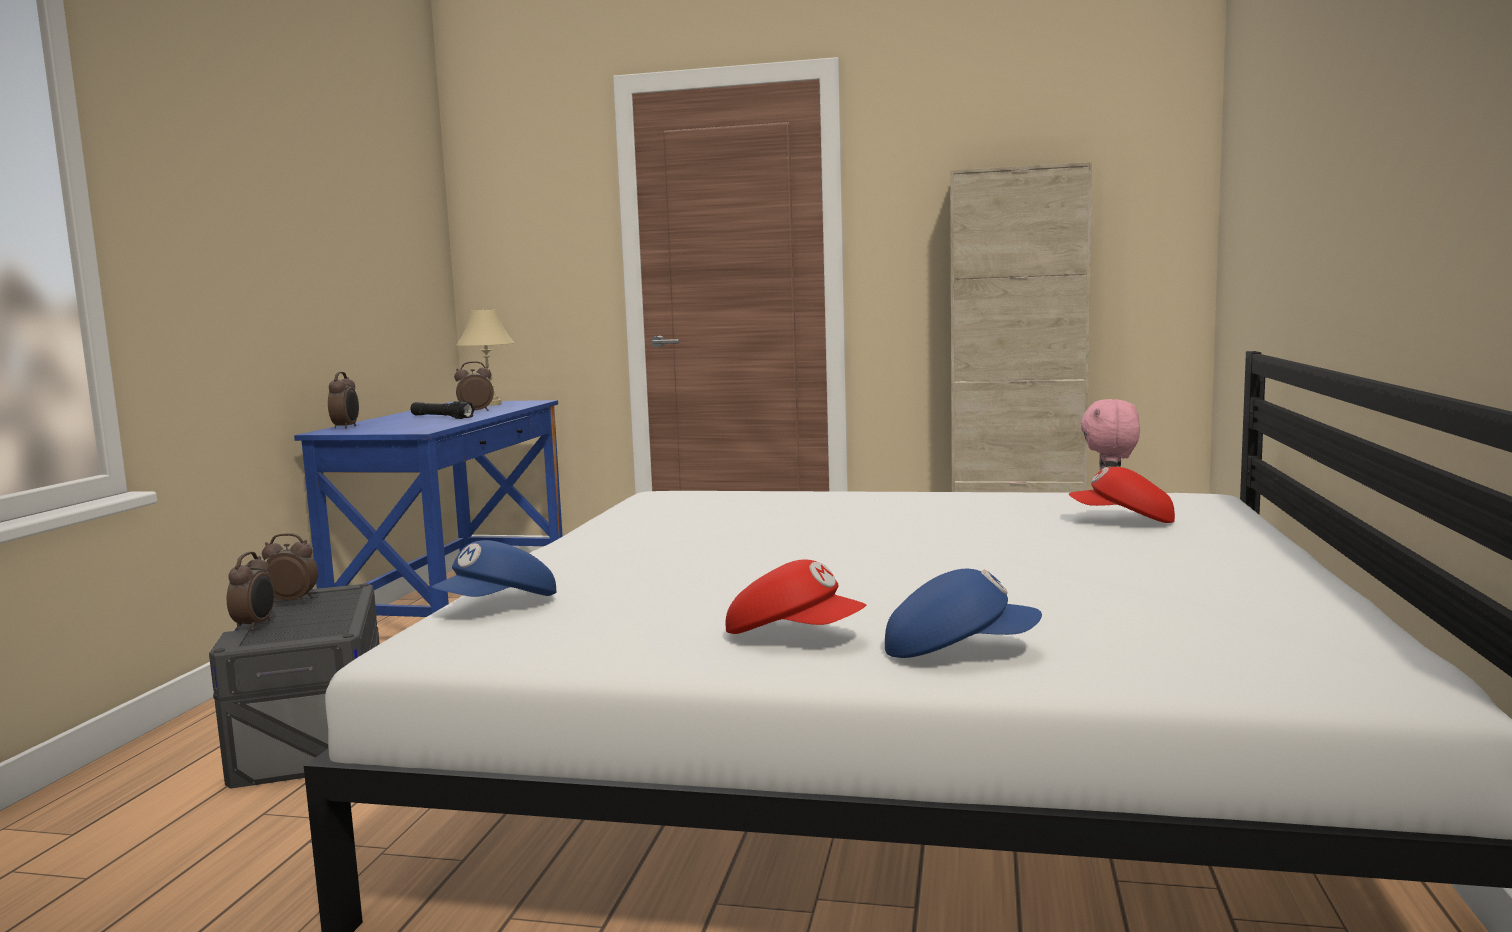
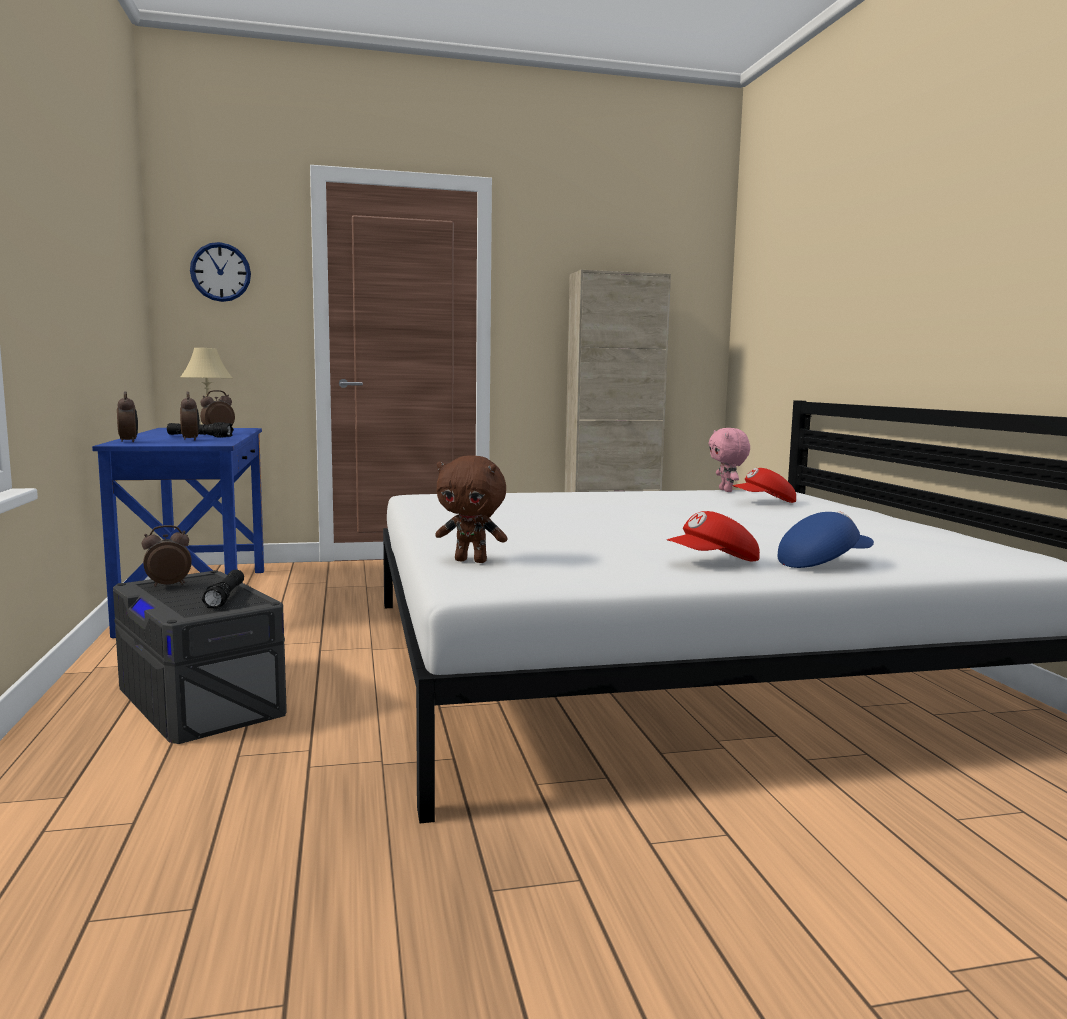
camera: 25 degrees left, 0 degrees up
alarm clock [227,552,275,631] -> alarm clock moved to [180,392,200,440]
blue cap [431,540,556,597] -> brown plush toy [435,455,508,563]
red cap [726,559,866,634] -> red cap turned 150 degrees clockwise [667,511,760,562]
none -> wall clock [190,242,251,302]
none -> black flashlight [202,570,244,608]

